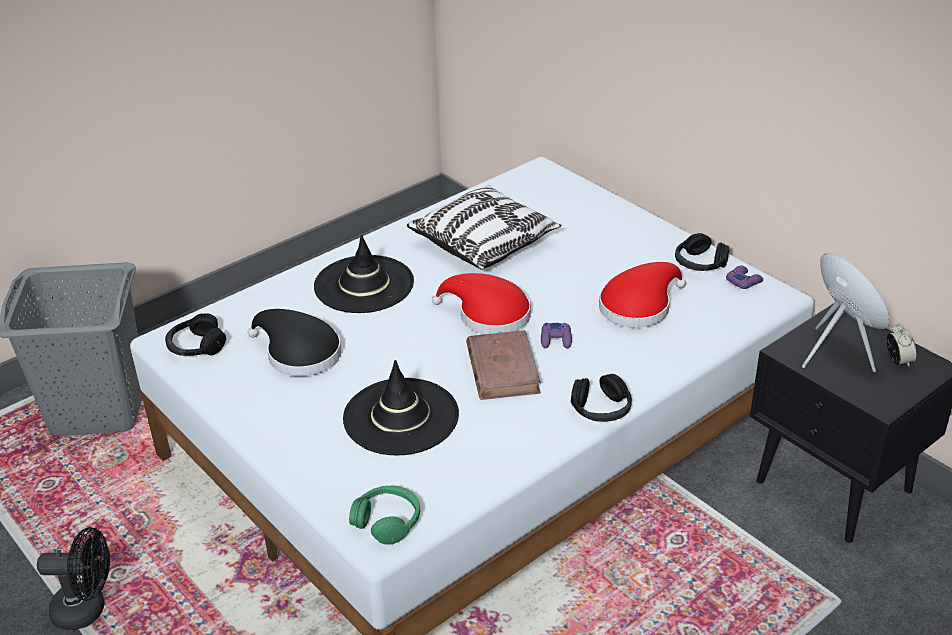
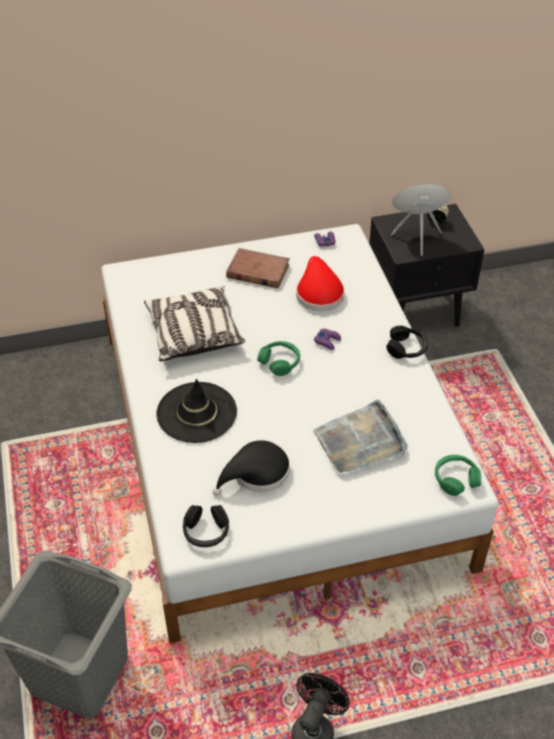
camera: 65 degrees left, 10 degrees up
black hat [343,360,459,455] -> grey tray [313,399,408,473]
red hat [432,273,531,334] -> green headphones [257,341,300,376]
brown book [466,330,541,400] -> brown book moved to [226,248,290,288]
black headphones [675,233,729,271] -> none

